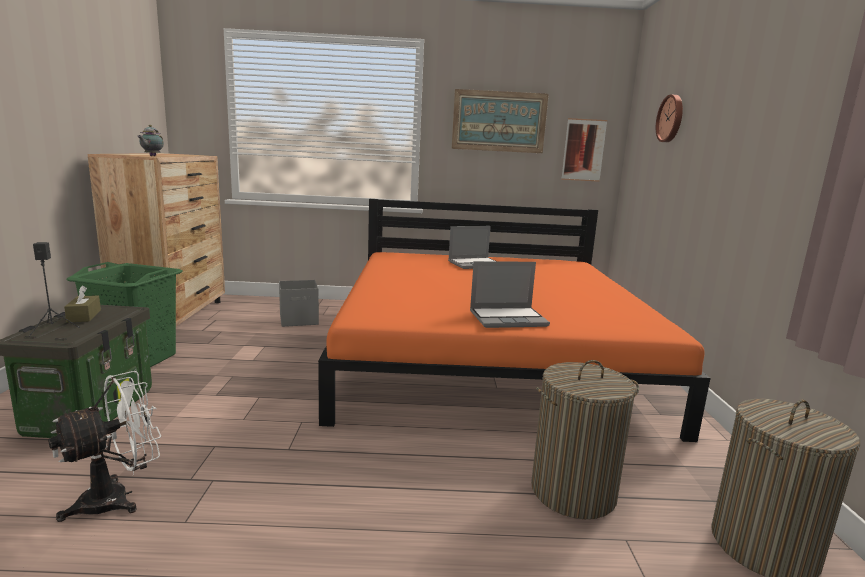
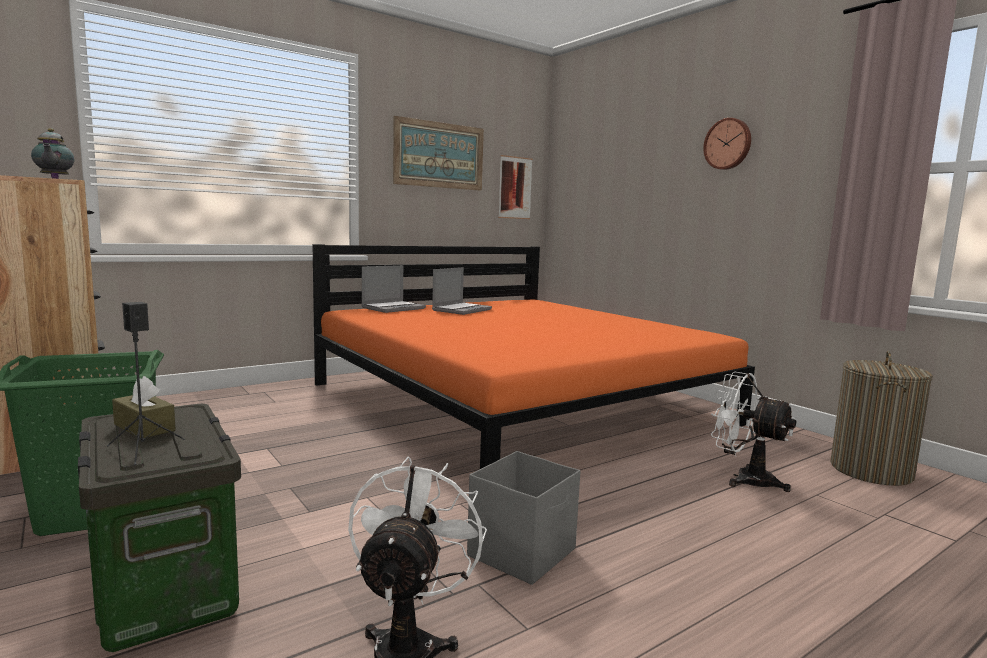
camera: 35 degrees left, 5 degrees down
grey storage box [279,280,319,327] -> grey storage box moved to [467,451,580,585]
laptop [470,261,550,328] -> laptop moved to [361,265,426,313]
laundry basket [531,360,639,519] -> white fan [711,372,796,492]
wall clock [656,94,683,142] -> wall clock moved to [703,118,751,170]

